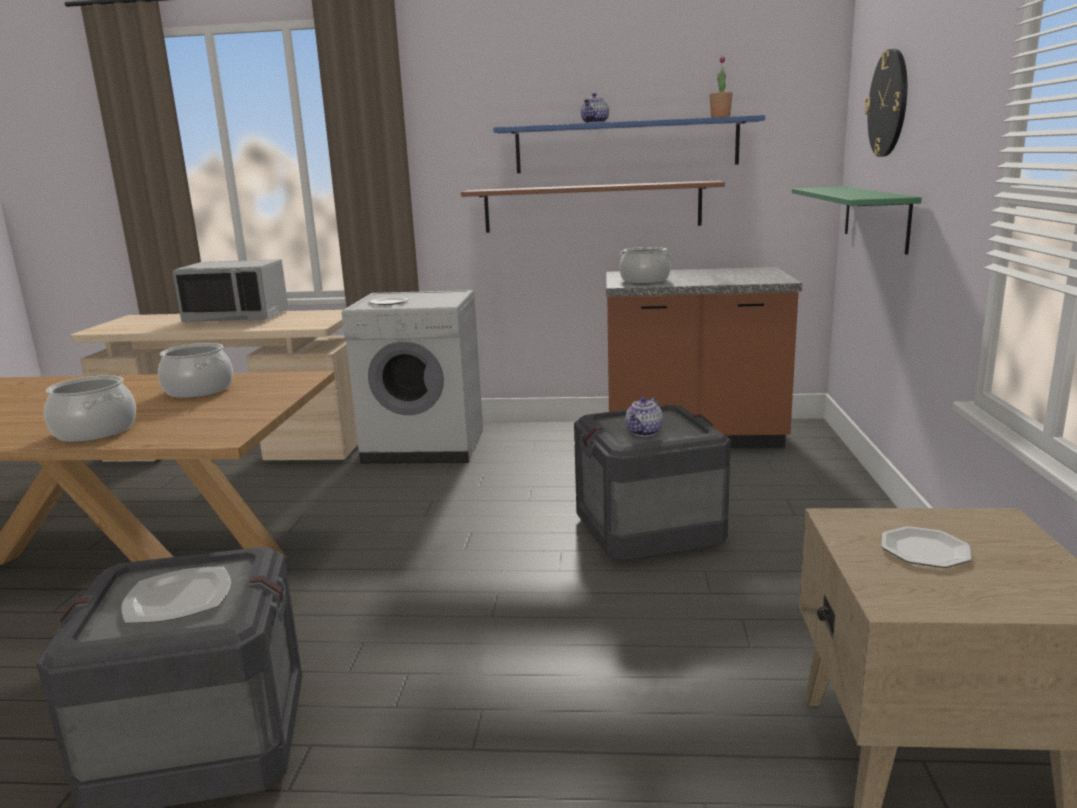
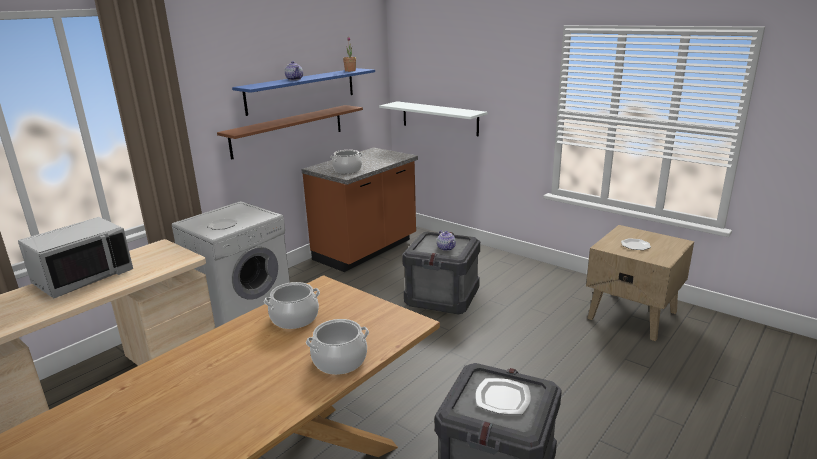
camera: 55 degrees left, 5 degrees up
green shelf [792,186,922,255] -> white shelf [379,101,487,136]
wall clock [865,49,907,157] -> none

